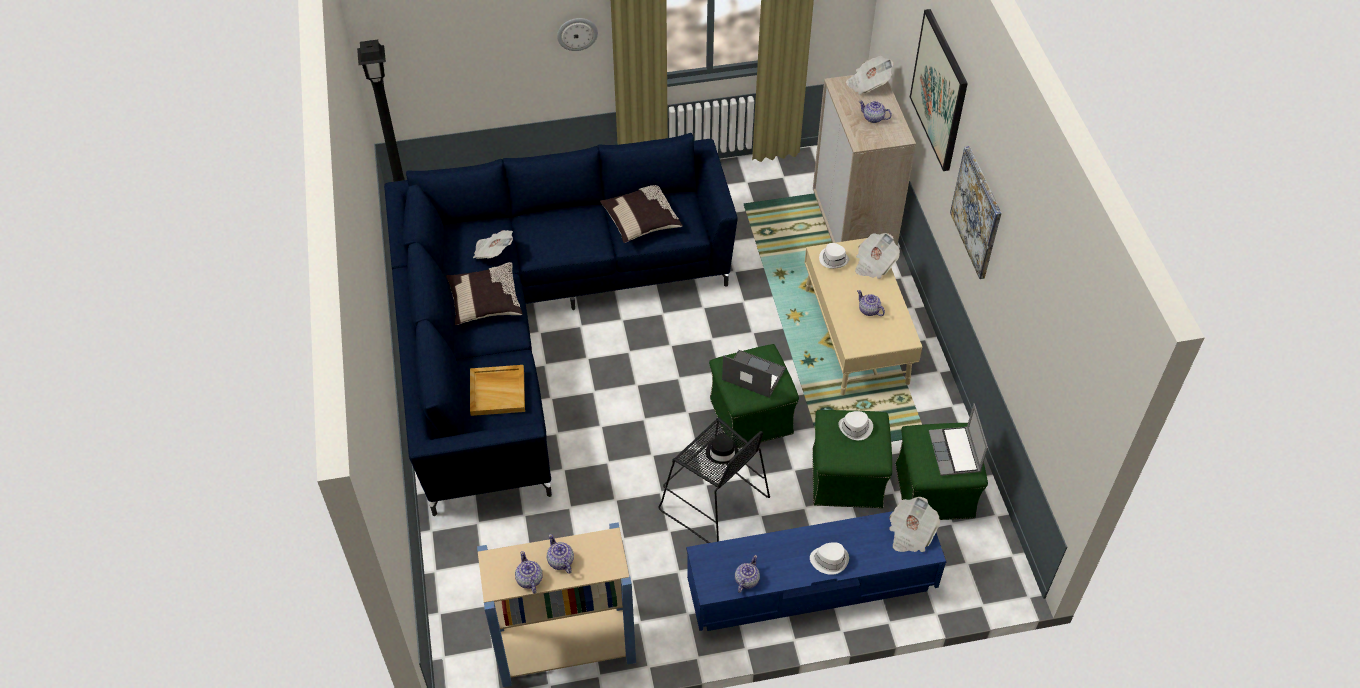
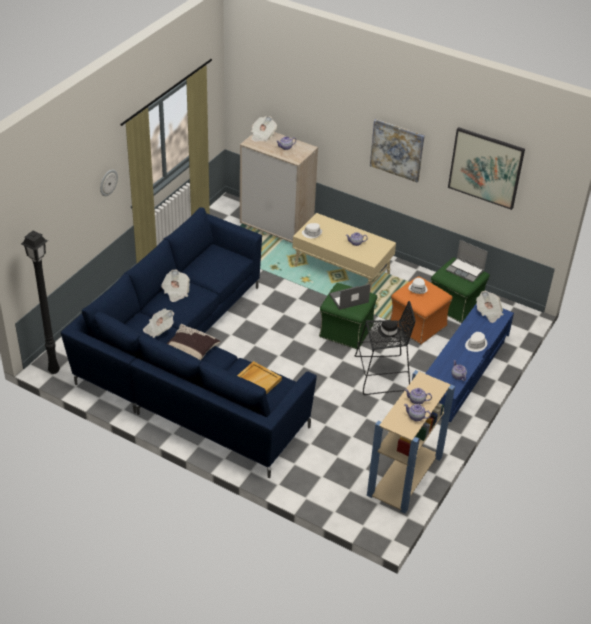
camera: 50 degrees left, 10 degrees down
pillow [600,185,683,243] -> none
green ottoman [812,410,892,508] -> orange ottoman [390,276,453,344]
newspaper [855,233,900,279] -> newspaper moved to [161,270,190,302]
picture [910,9,968,171] -> picture moved to [448,127,525,210]

